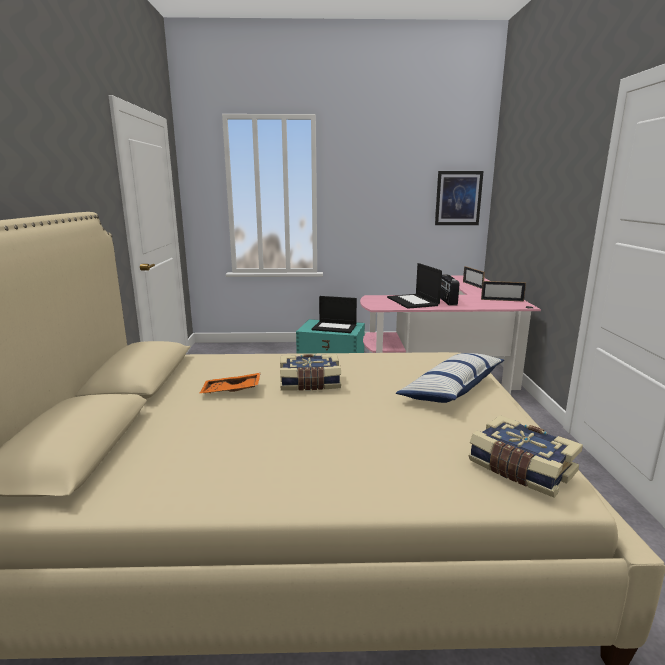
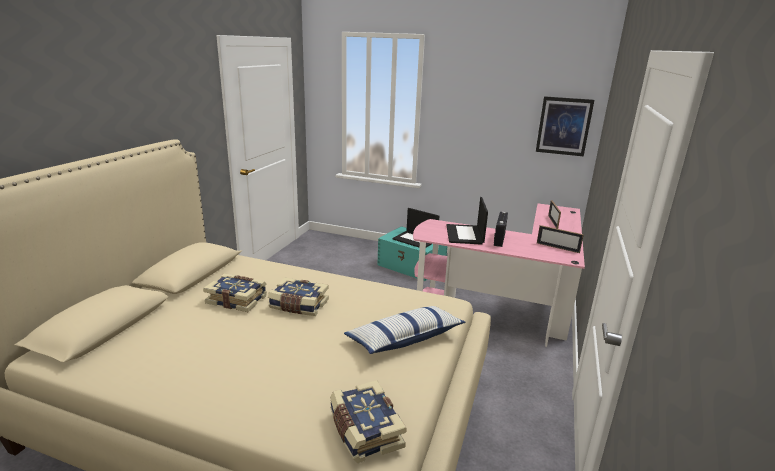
camera: 20 degrees right, 5 degrees up
orange tray [199,373,261,394] -> book [203,274,267,312]

